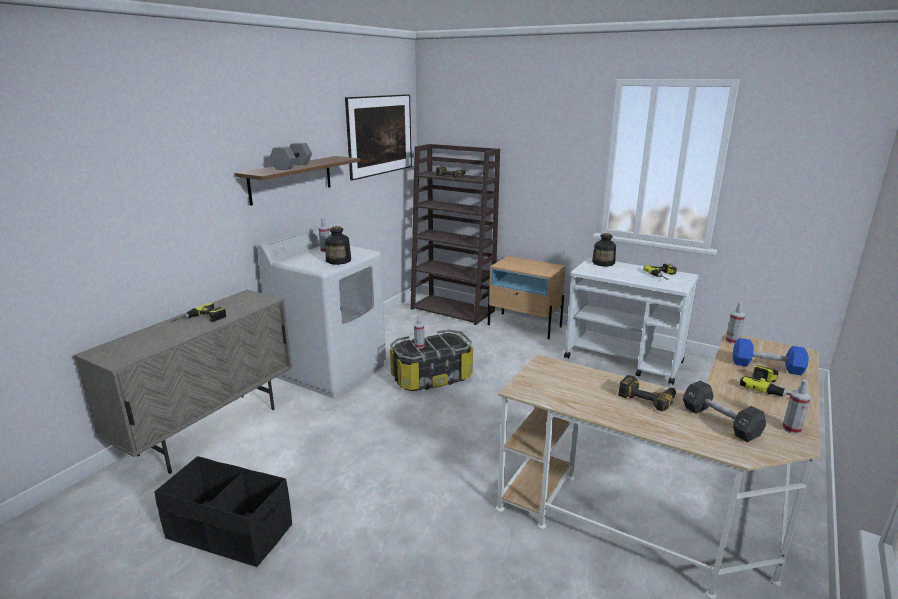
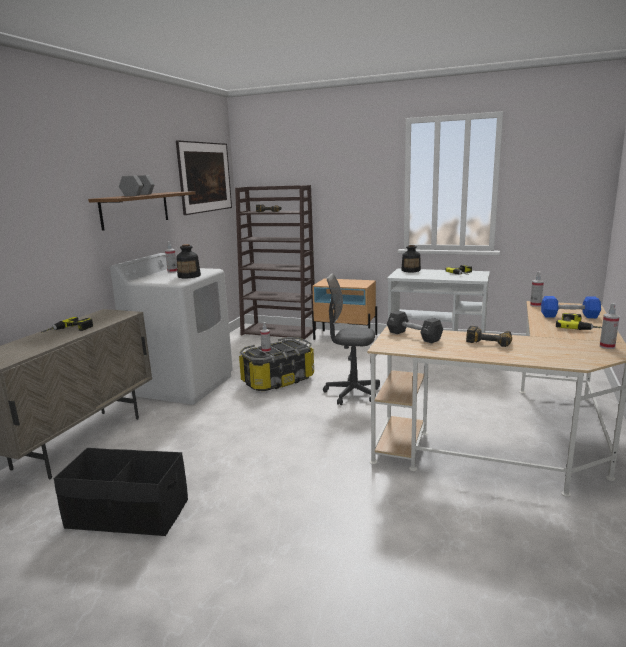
camera: 10 degrees left, 5 degrees down
black dumbbell [683,380,766,442] -> black dumbbell moved to [387,311,443,343]
none -> grey office chair [323,274,380,405]

